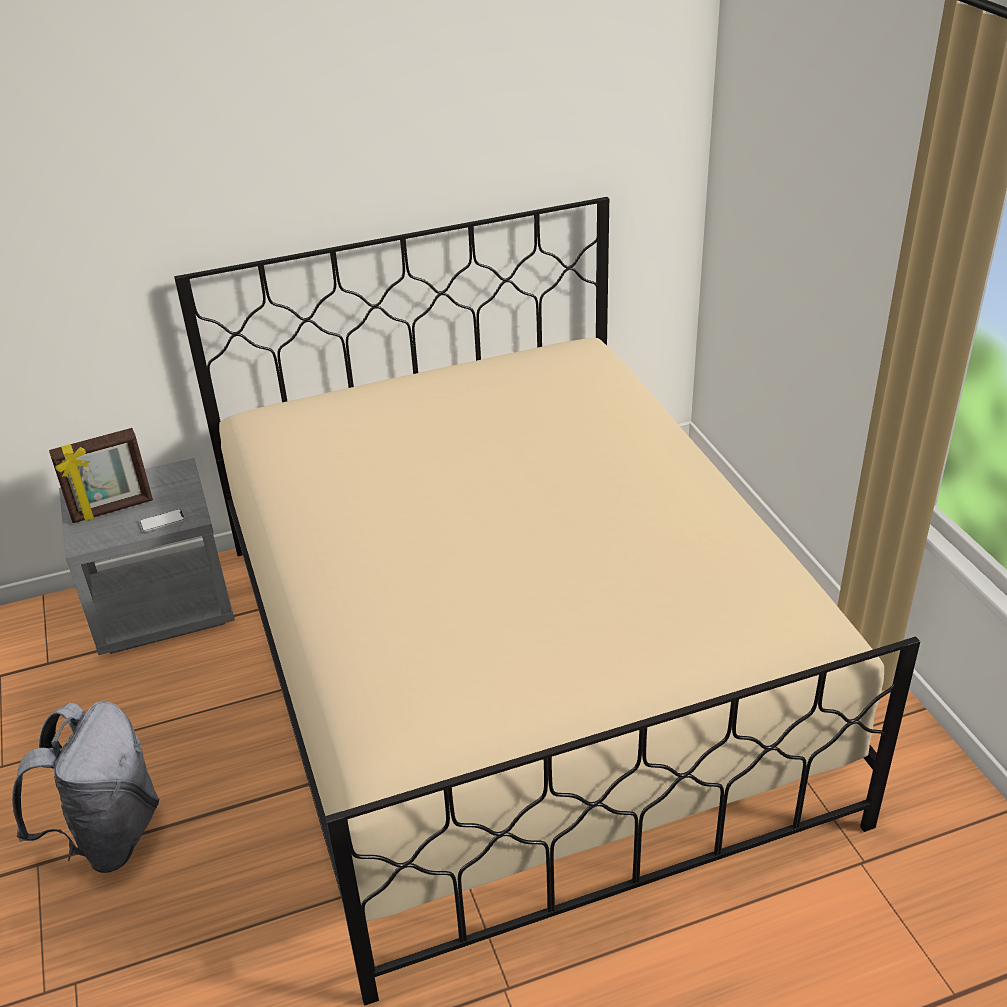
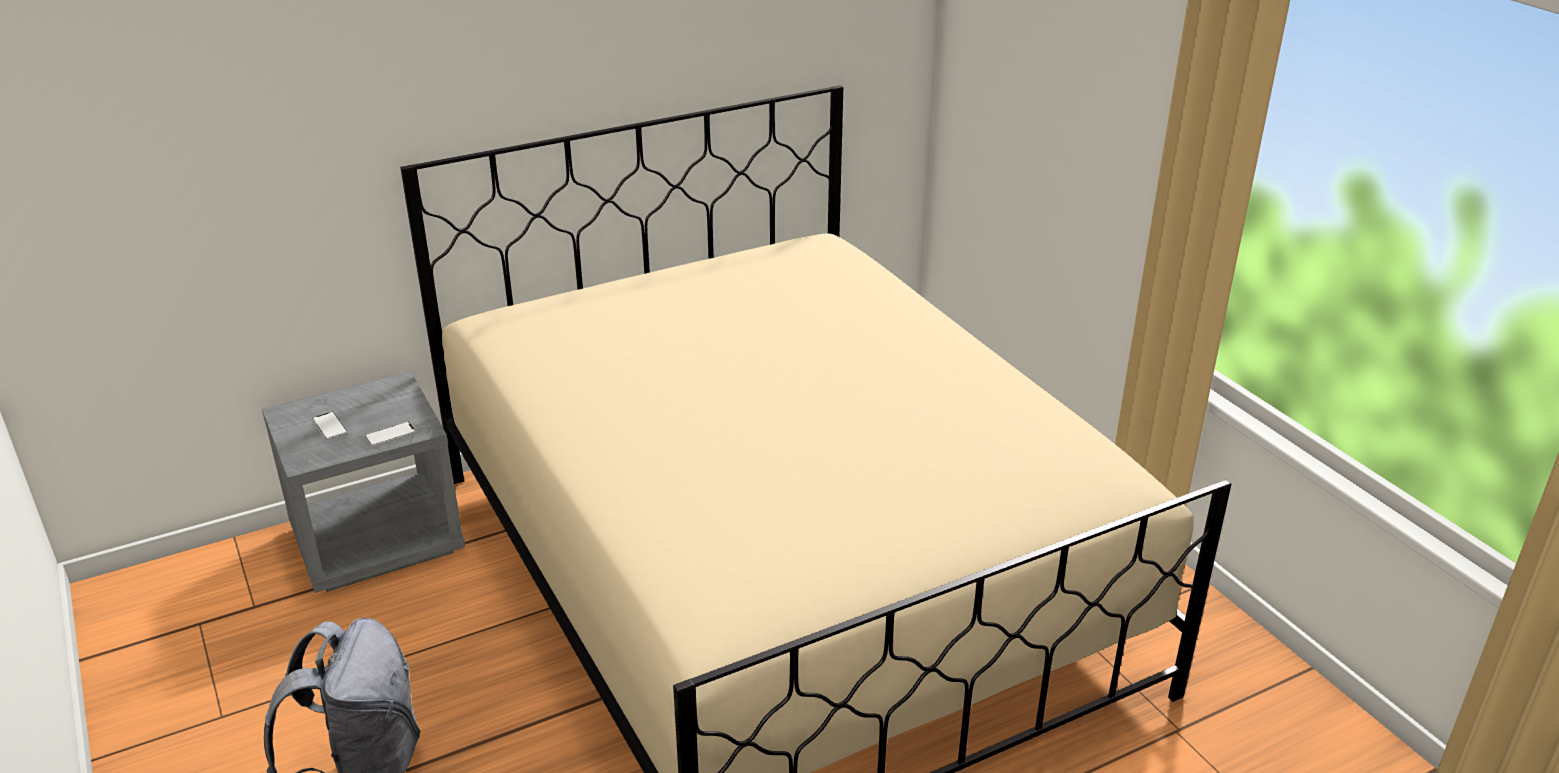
camera: 10 degrees left, 5 degrees down
picture frame [49,428,153,523] -> phone [312,412,348,440]

